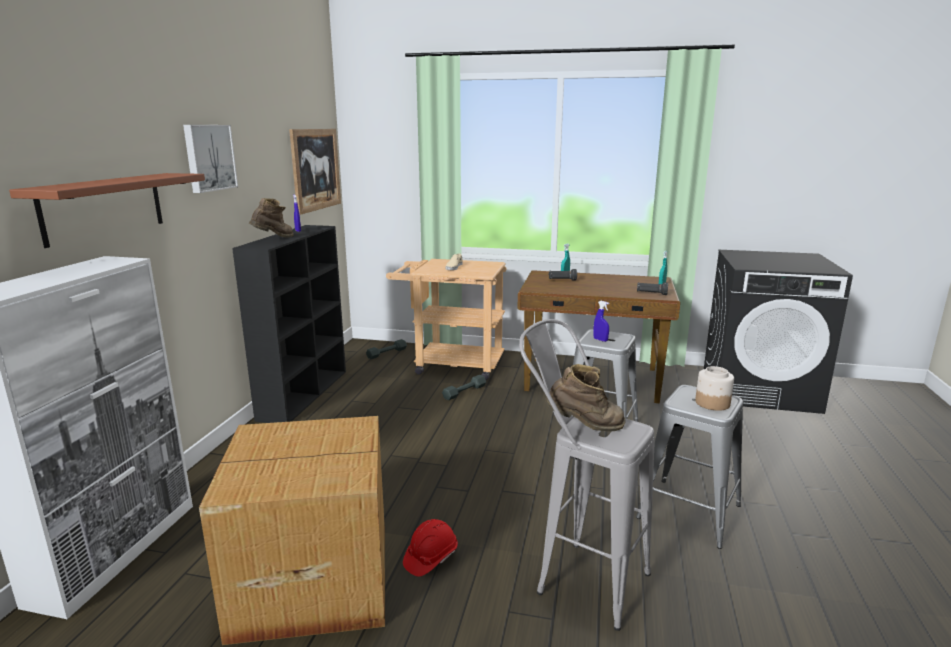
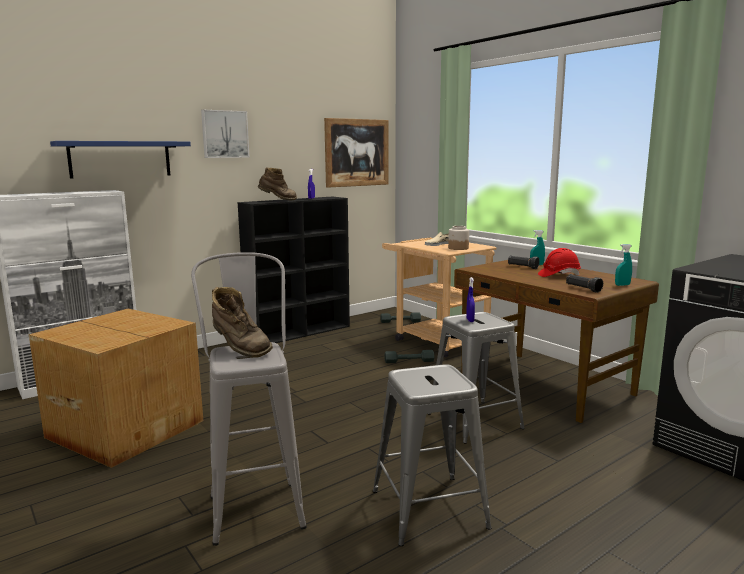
camera: 40 degrees right, 5 degrees down
brown shelf [9,173,205,248] -> blue shelf [50,141,191,179]
red hard hat [403,519,458,577] -> red hard hat moved to [538,248,581,277]
jar [695,366,734,411] -> jar moved to [448,226,469,250]

